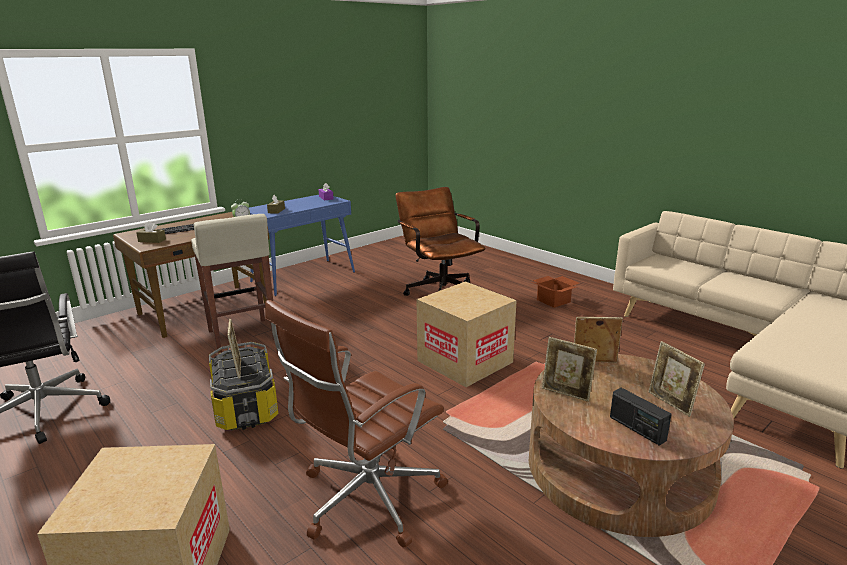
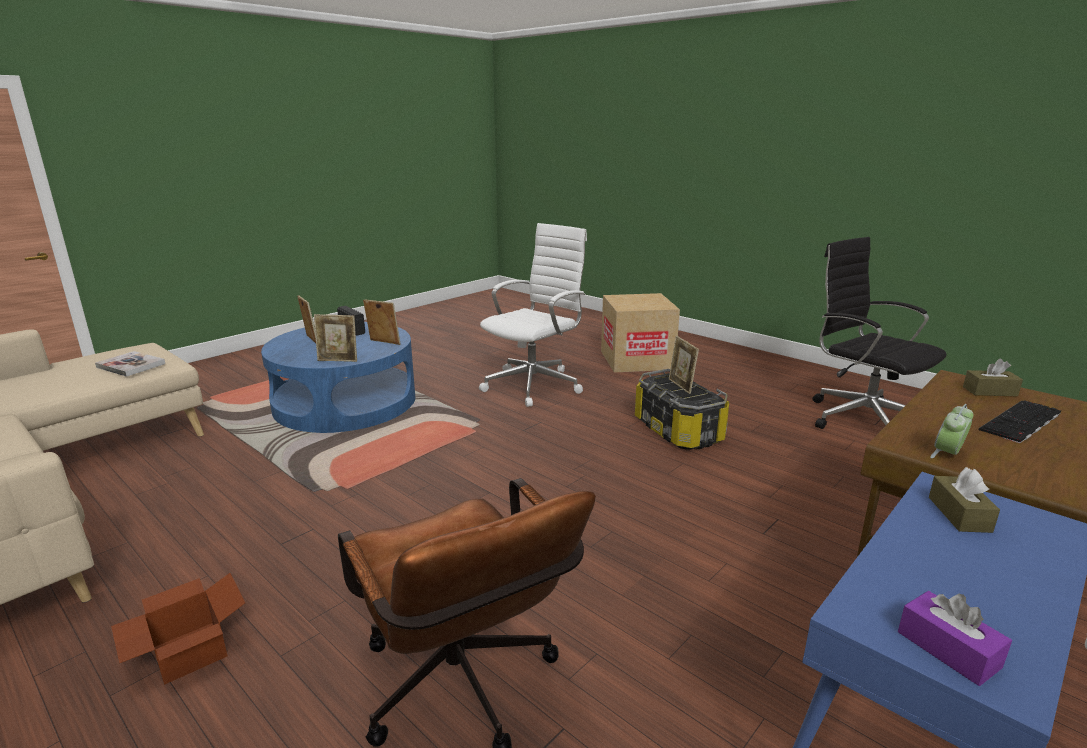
camera: 175 degrees right, 0 degrees up
beige stool [191,214,274,353] -> none
brown office chair [265,300,448,548] -> white office chair [479,223,587,407]
cardboard box [417,281,517,387] -> none
brown coffee table [529,354,734,537] -> blue coffee table [261,322,415,433]
none -> book [95,351,165,377]

